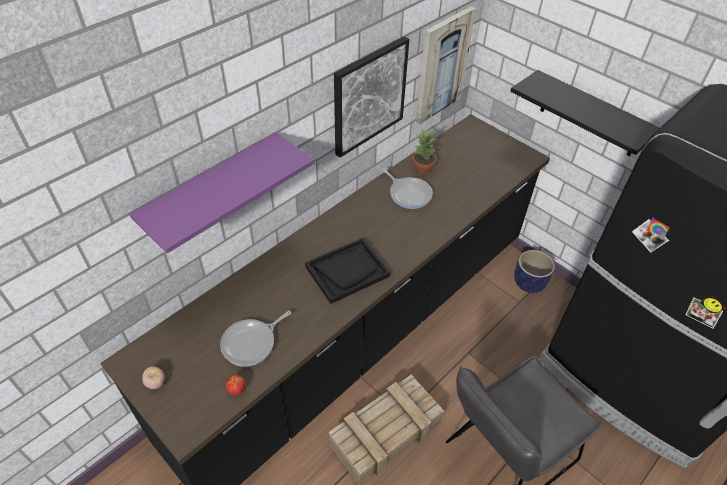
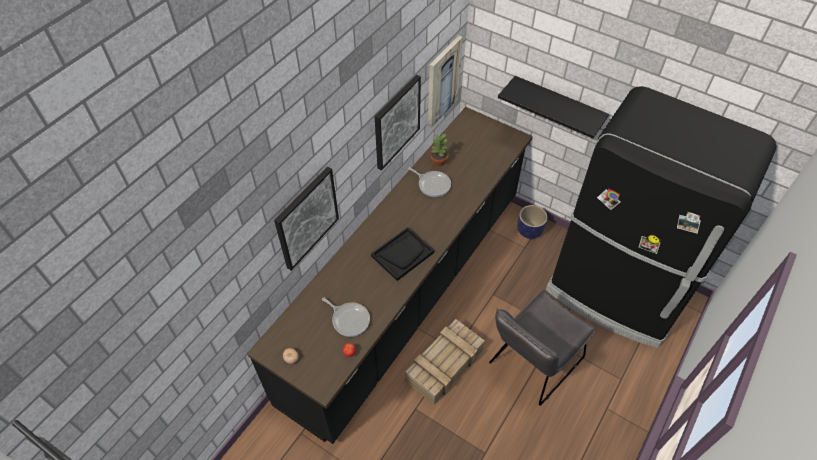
camera: 10 degrees left, 5 degrees up
purple shelf [129,132,315,253] -> picture [274,167,339,271]
frying pan [220,311,291,367] -> frying pan turned 90 degrees counterclockwise [322,297,370,337]

